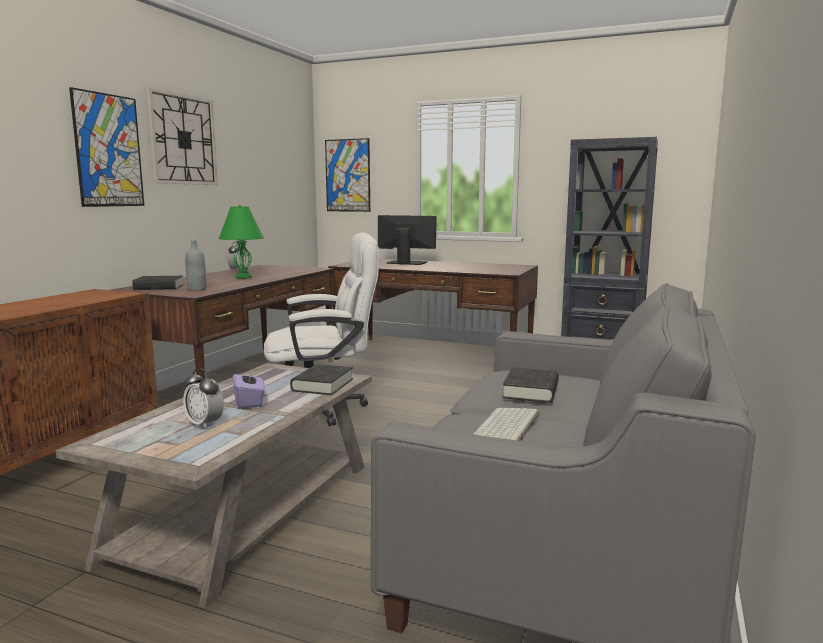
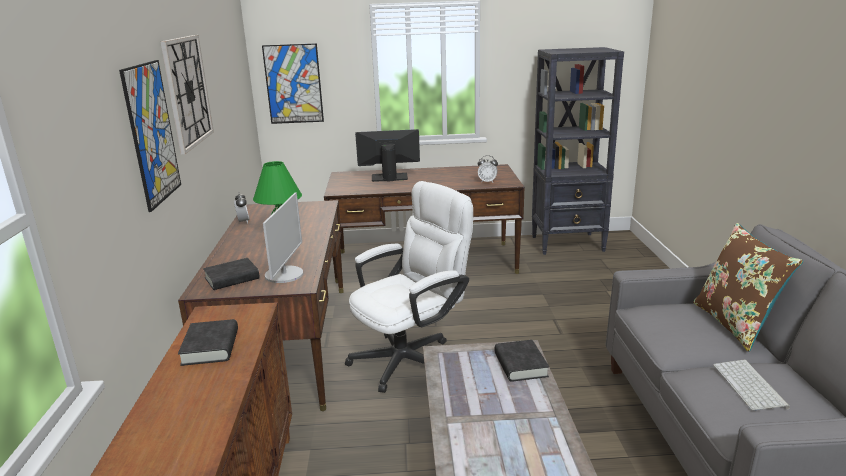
camera: 25 degrees left, 10 degrees up
alarm clock [183,368,224,429] -> alarm clock moved to [478,156,498,183]
grey bottle [185,240,206,291] -> monitor [263,193,303,283]
purple tissue box [233,367,265,409] -> none
black book [502,367,559,403] -> black book moved to [178,319,238,366]
none -> brown pillow [693,223,803,352]

